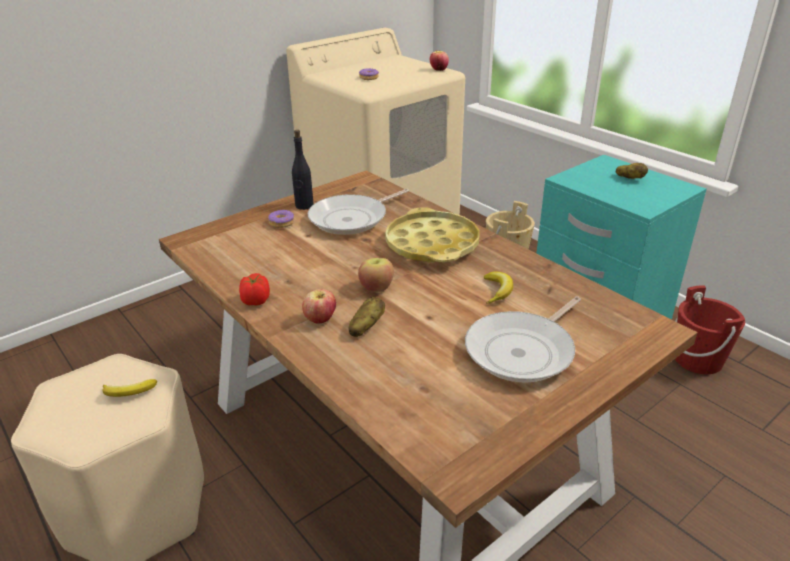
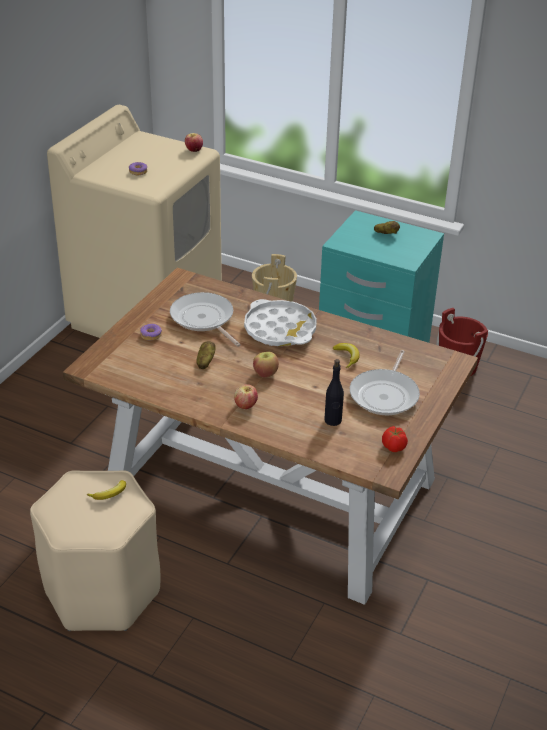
camera: 25 degrees left, 5 degrees up
tomato [239,273,270,305] -> tomato moved to [382,426,408,452]
black bottle [292,130,314,210] -> black bottle moved to [324,359,344,426]
frying pan [308,189,409,235] -> frying pan turned 120 degrees clockwise [170,292,241,347]
potato [349,297,385,337] -> potato moved to [196,341,216,369]
yellow tray [385,207,480,263] -> white tray [244,299,317,346]

